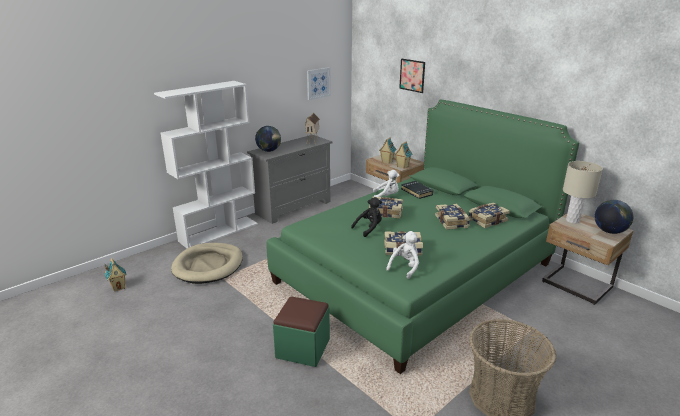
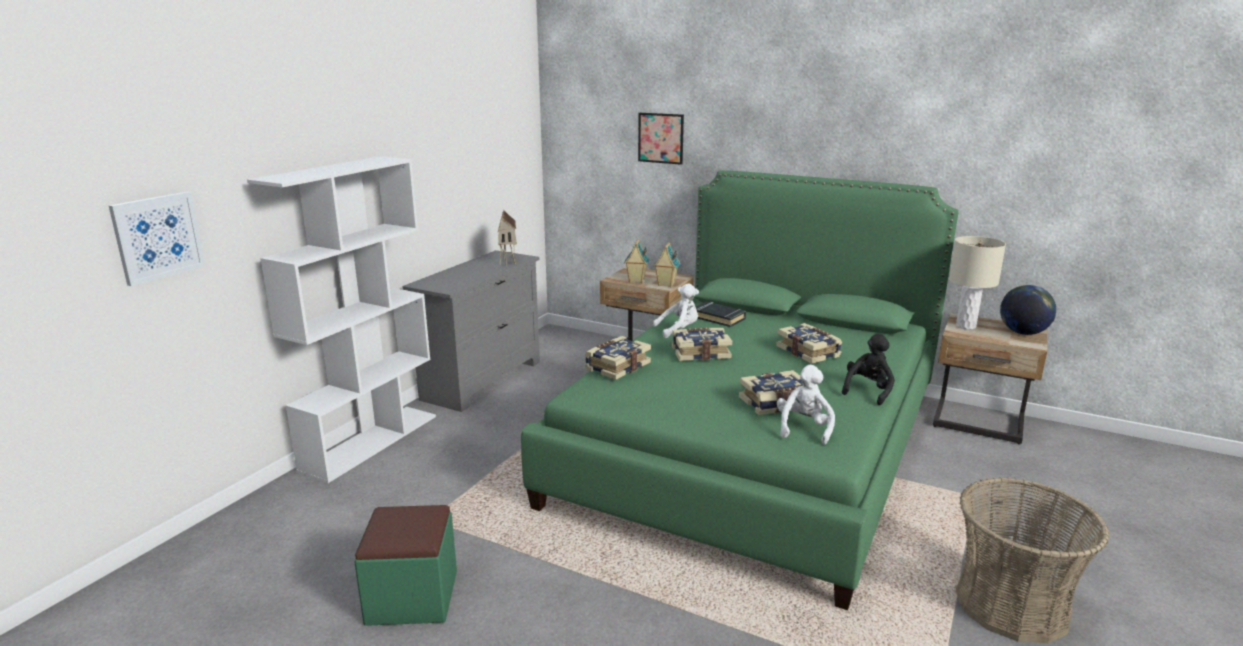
camera: 20 degrees left, 5 degrees down
toy house [104,258,127,292] -> none
beige dog bed [171,243,243,284] -> none
globe [255,126,281,152] -> none
green ottoman [273,296,330,367] -> green ottoman moved to [354,505,457,626]
picture [307,67,331,100] -> picture moved to [109,192,205,286]
black plush toy [351,197,382,237] -> black plush toy moved to [842,334,895,405]
book [468,203,510,228] -> book moved to [585,336,651,380]

